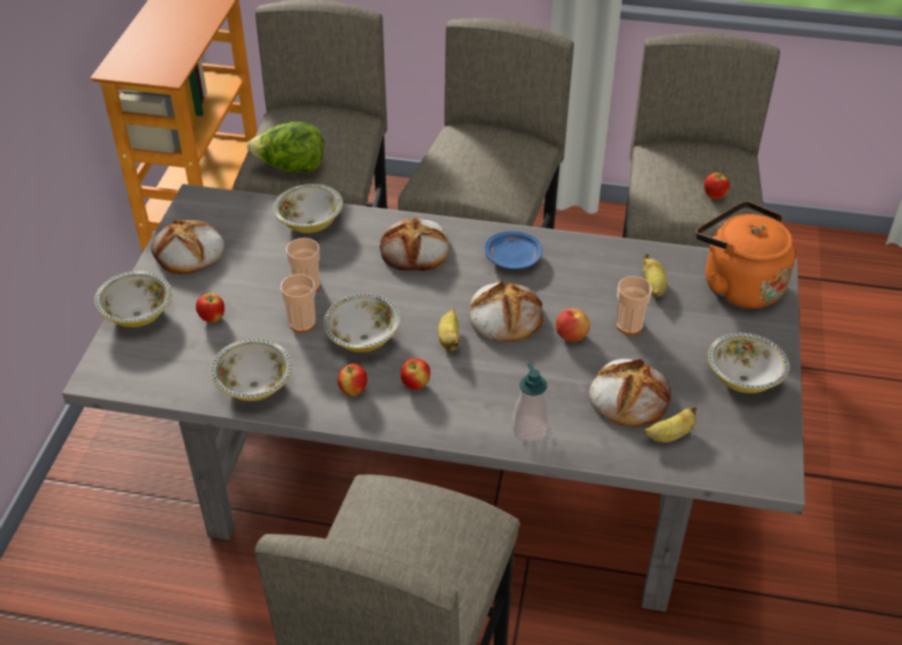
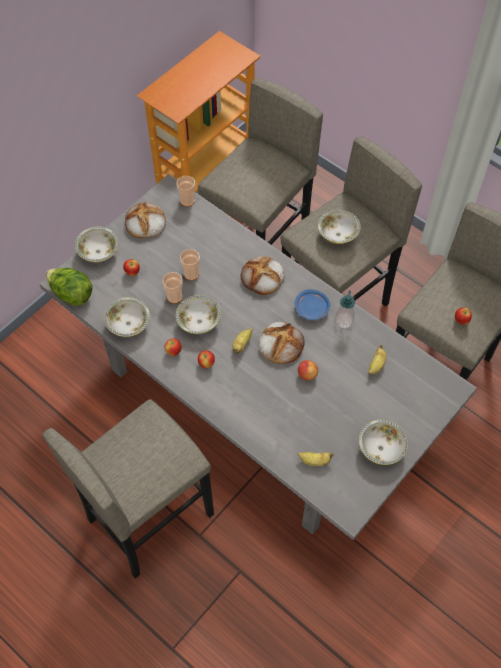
camera: 30 degrees right, 15 degrees up
lettuce [247,121,324,172] -> lettuce moved to [46,268,92,306]
bowl [273,184,343,233] -> bowl moved to [318,210,361,244]
soap dispenser [513,363,549,441] -> soap dispenser moved to [335,290,355,329]
bread [589,359,671,427] -> none
cup [616,276,653,335] -> cup moved to [177,176,195,207]
orange kettle [696,201,795,309] -> none

